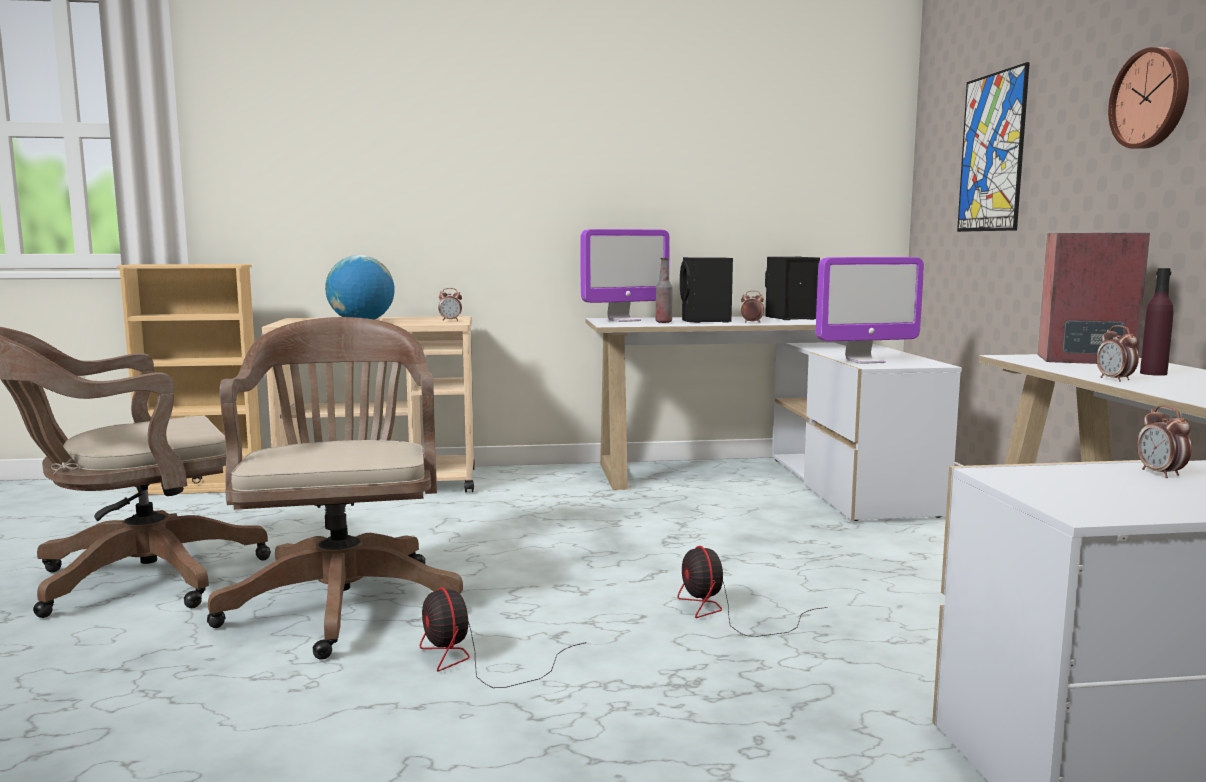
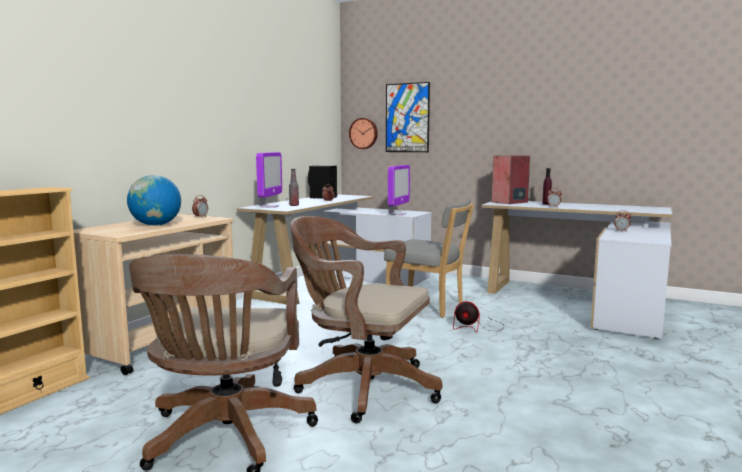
camera: 55 degrees left, 0 degrees up
fan [420,587,587,688] -> none
black speaker [680,257,733,323] -> none
wall clock [1108,47,1189,149] -> wall clock moved to [349,118,378,149]
none -> grey chair [384,200,474,318]

